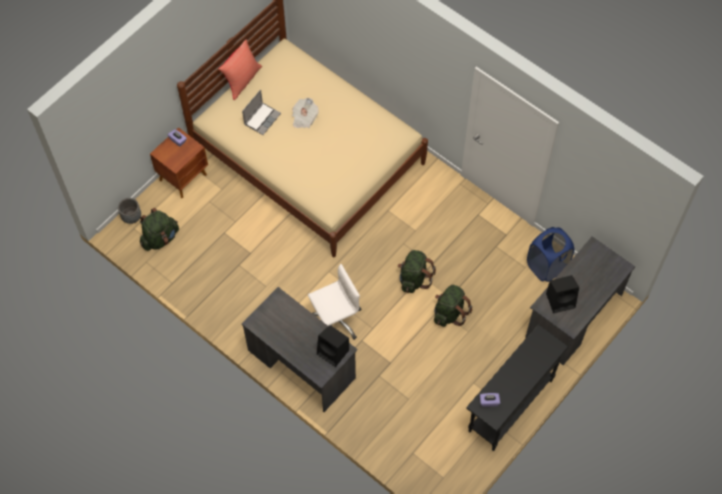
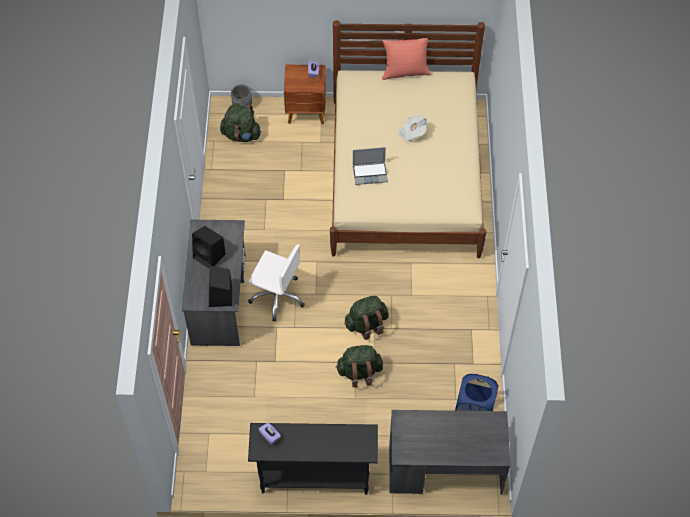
camera: 50 degrees right, 5 degrees down
laptop [242,89,281,135] -> laptop moved to [353,147,388,185]
black speaker [546,275,579,313] -> black speaker moved to [192,226,226,269]

